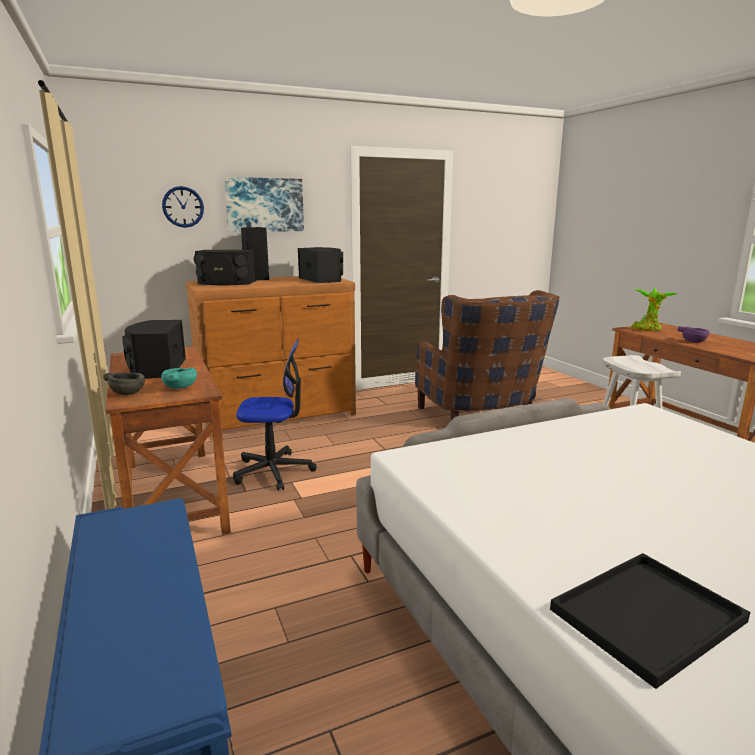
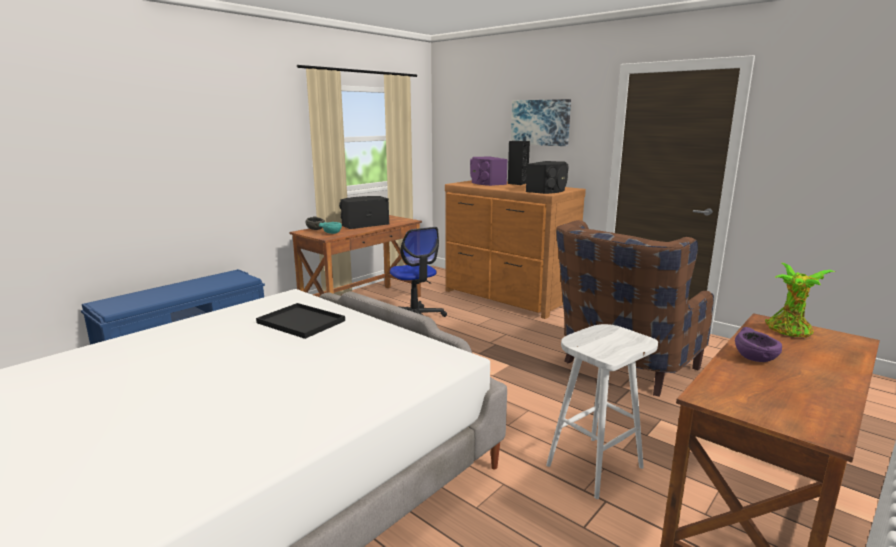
camera: 65 degrees right, 0 degrees up
wall clock [162,186,204,228] -> none
black speaker [194,250,256,285] -> purple speaker [470,156,508,186]
black tray [550,553,750,689] -> black tray moved to [256,303,345,339]

